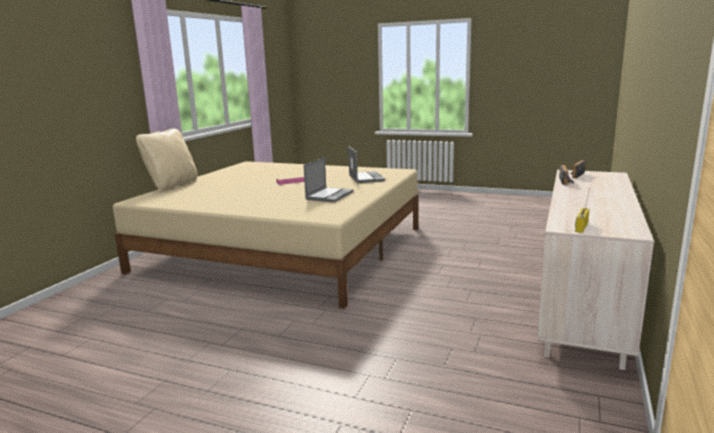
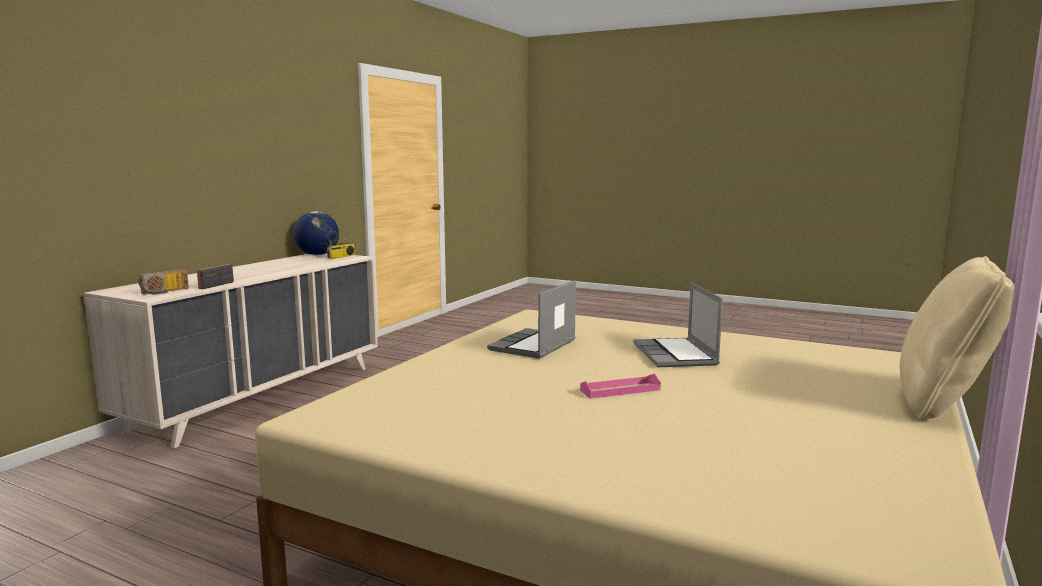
camera: 175 degrees left, 5 degrees down
laptop [348,146,385,183] -> laptop moved to [633,282,723,367]
none -> globe [293,211,339,255]

